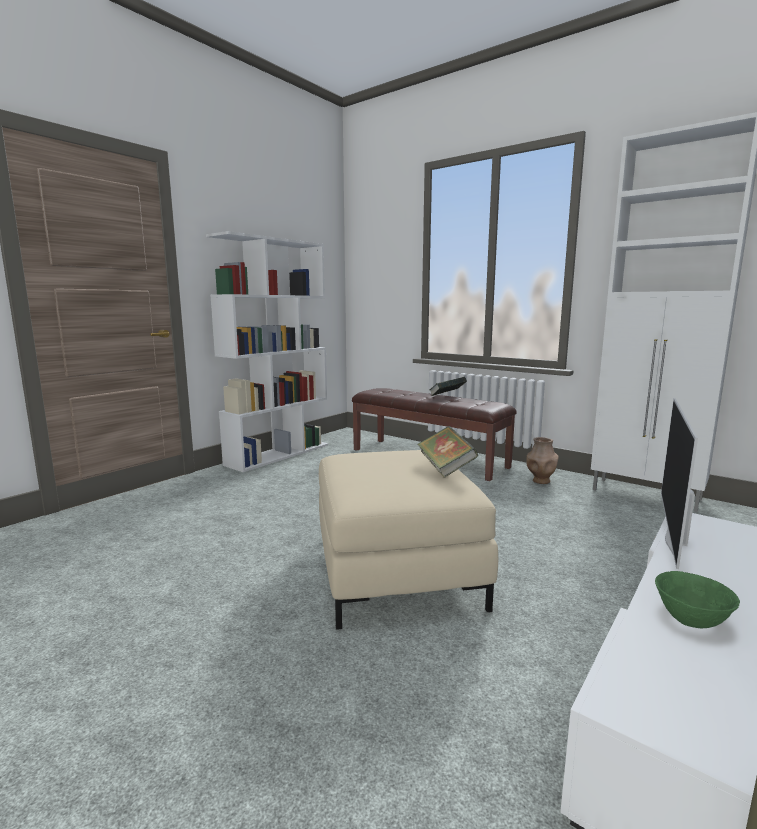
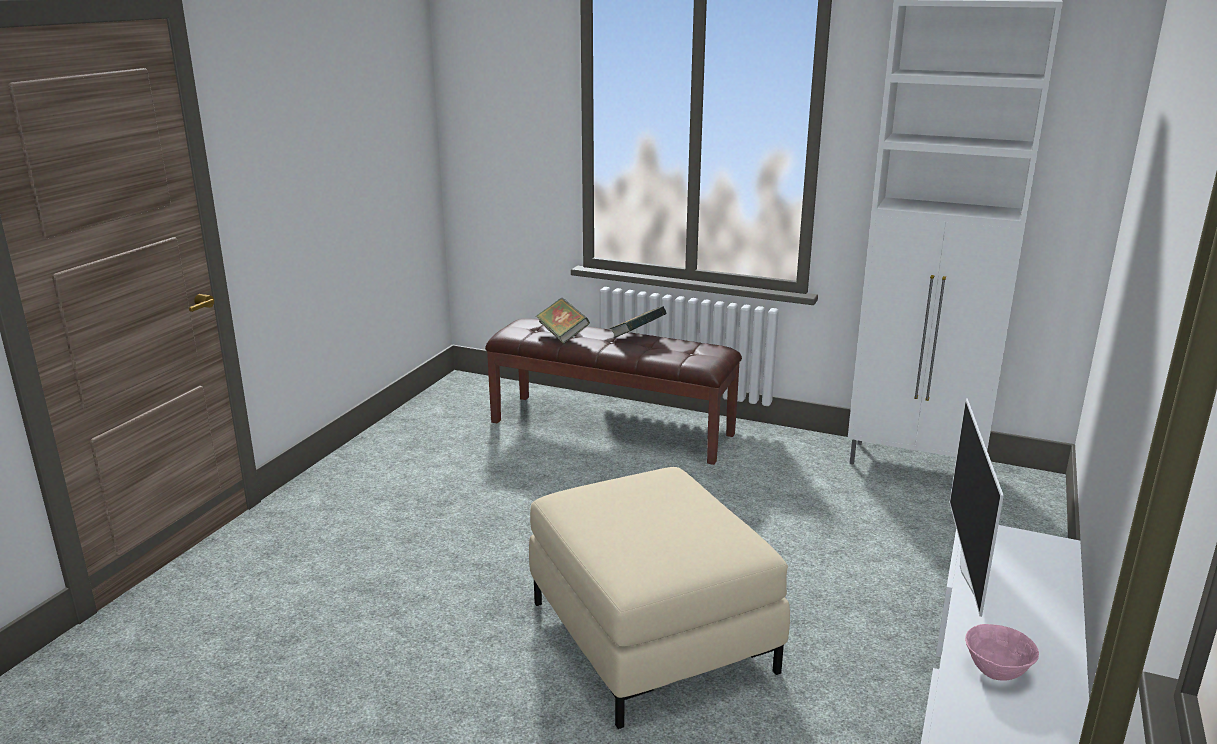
camera: 15 degrees left, 10 degrees up
white bookcase [206,231,328,472] -> none
book [417,426,478,478] -> book moved to [536,298,590,344]
brown vase [526,437,559,484] -> none
green bowl [655,571,740,628] -> pink bowl [965,624,1039,681]

